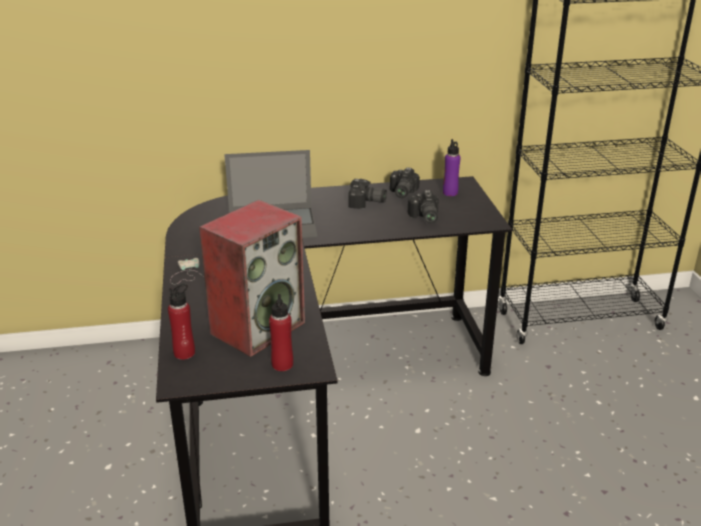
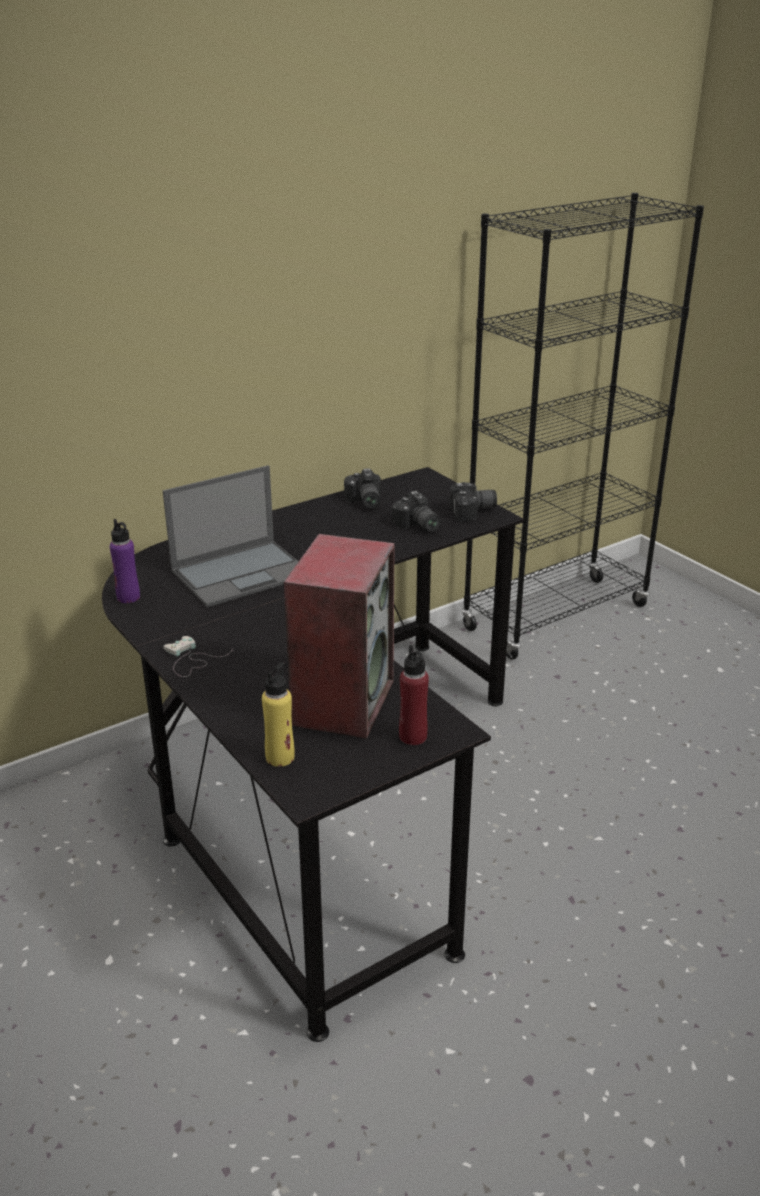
camera: 25 degrees left, 0 degrees up
red bottle [168,284,195,360] -> yellow bottle [262,662,295,767]
camera [348,179,387,209] -> camera moved to [450,482,497,521]
purple bottle [443,139,461,196] -> purple bottle moved to [110,519,140,603]

